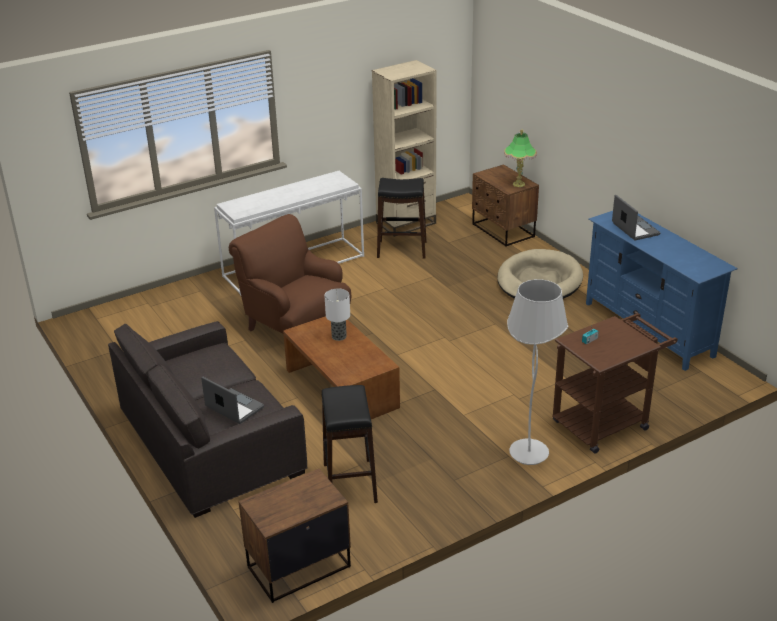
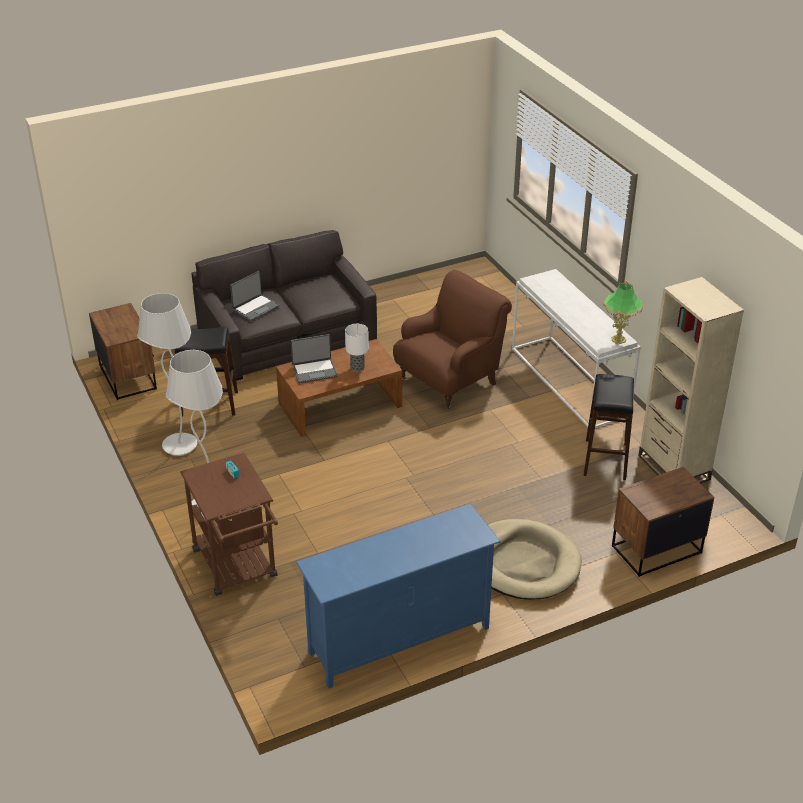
camera: 95 degrees right, 5 degrees up
table lamp [504,129,537,187] -> table lamp moved to [603,280,643,344]
laptop [612,195,660,241] -> laptop moved to [291,334,338,383]
none -> white floor lamp [138,293,197,456]

